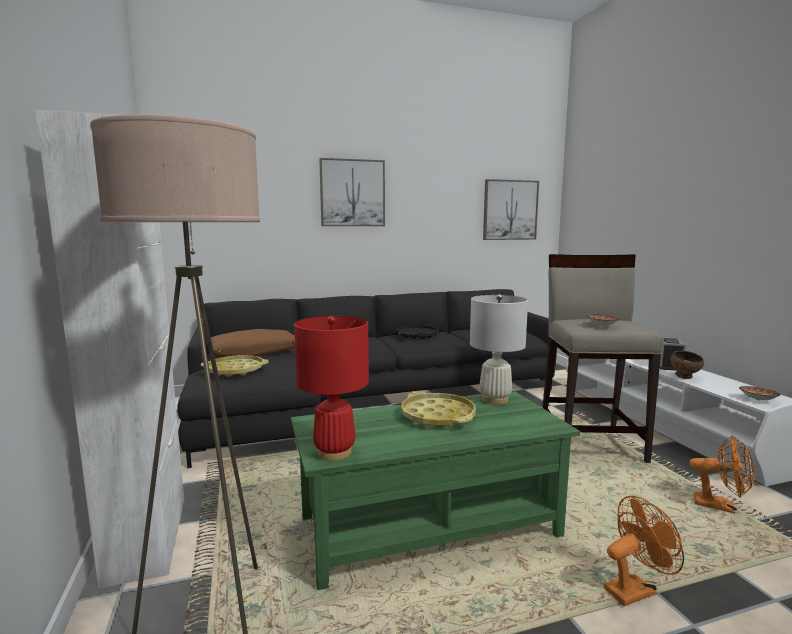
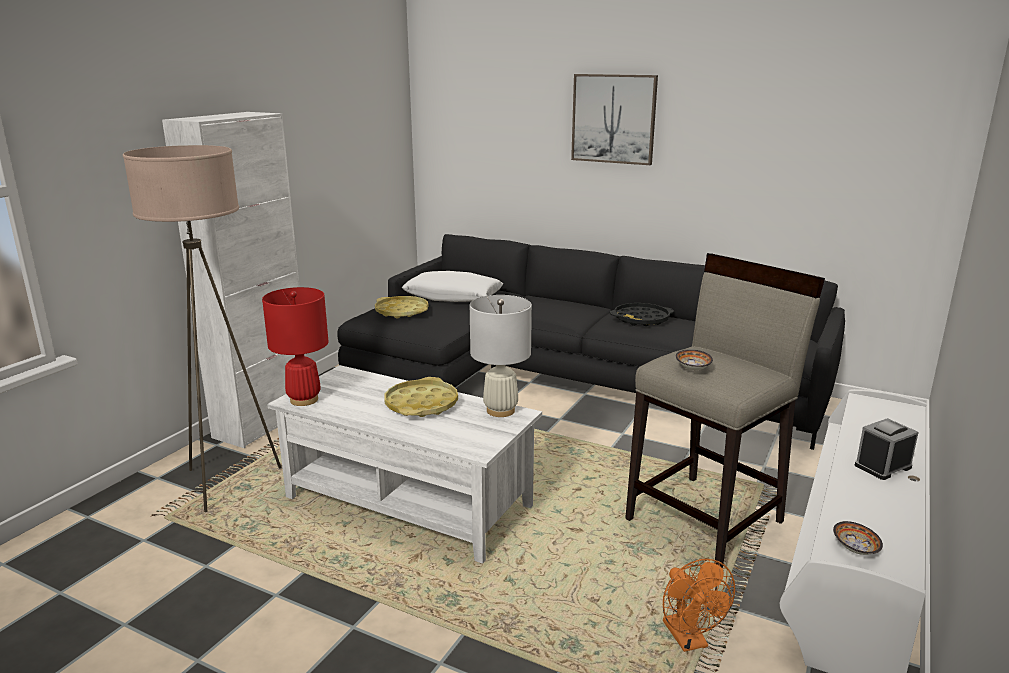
camera: 45 degrees right, 10 degrees up
brown pillow [206,329,295,357] -> white pillow [402,271,503,302]
green coffee table [291,391,580,590] -> white coffee table [267,365,542,564]
picture [483,179,539,240] -> none
orange fan [604,496,684,606] -> none
brown bowl [671,351,704,379] -> none

